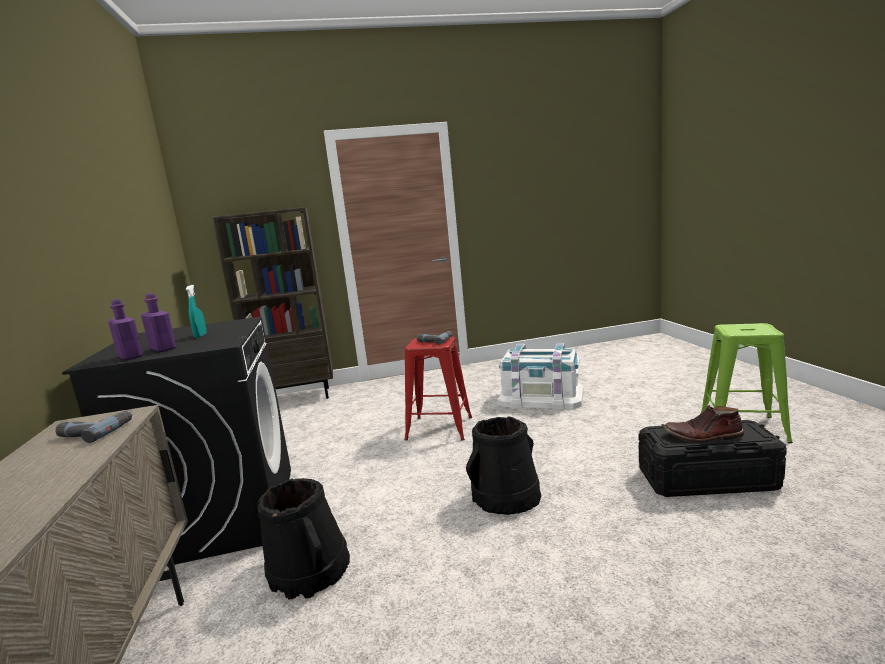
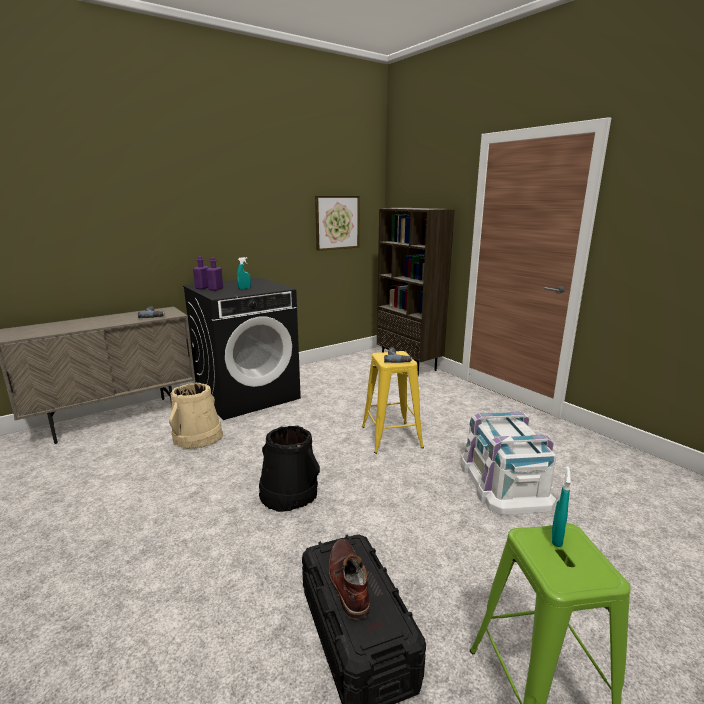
camera: 65 degrees right, 5 degrees up
black bucket [257,478,350,600] -> beige bucket [169,383,223,449]
red stool [405,336,472,441] -> yellow stool [362,351,424,454]
none -> picture [315,196,360,251]
none -> turquoise spray bottle [552,467,571,547]

